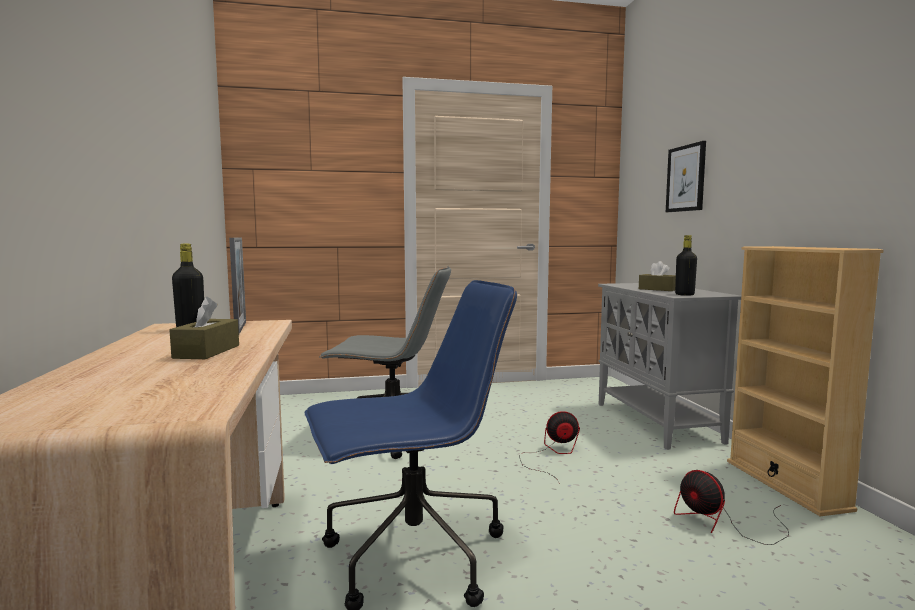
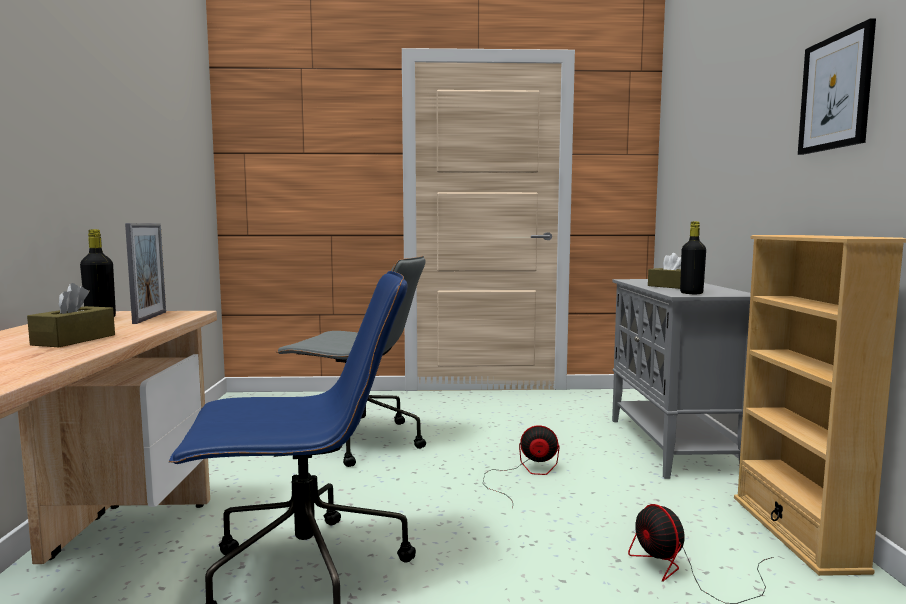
camera: 10 degrees right, 0 degrees up
picture [666,141,706,212] -> picture moved to [798,18,876,155]

